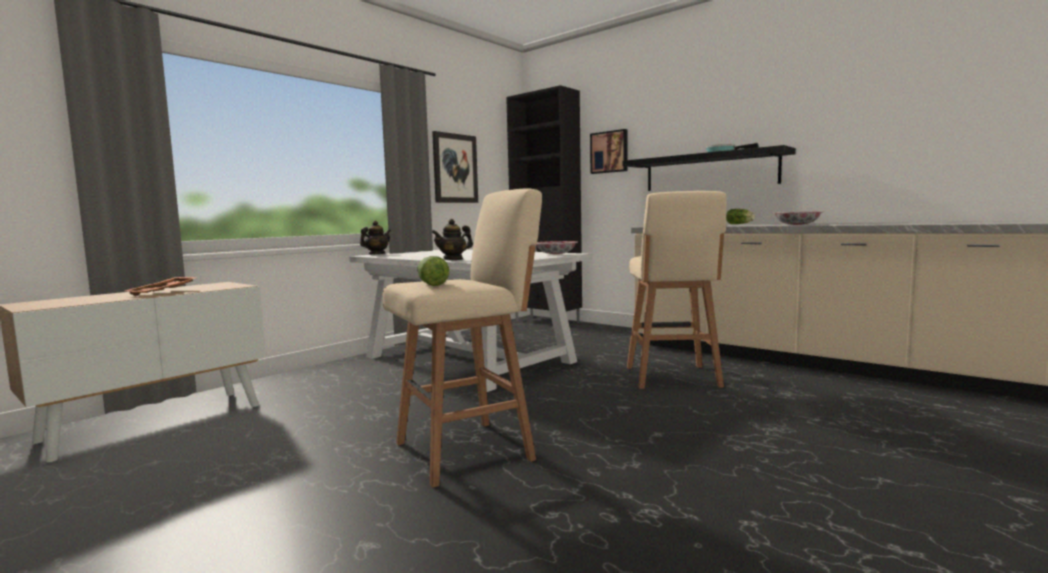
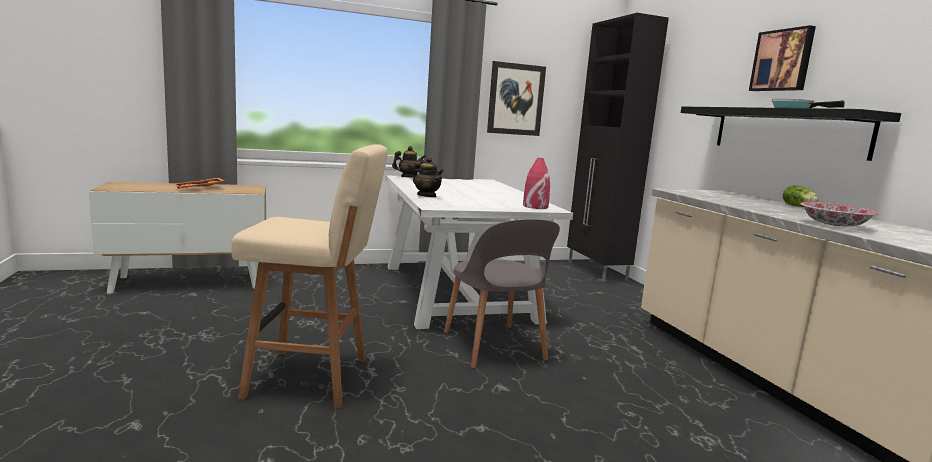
camera: 30 degrees right, 5 degrees up
lettuce [417,256,449,286] -> none
teapot [432,219,473,260] -> teapot turned 135 degrees counterclockwise [413,157,444,197]
bowl [536,241,578,254] -> red vase [523,158,550,209]
picture [590,129,627,174] -> picture moved to [749,25,816,91]
beige stool [627,191,727,389] -> none
none -> grey chair [444,219,560,368]

